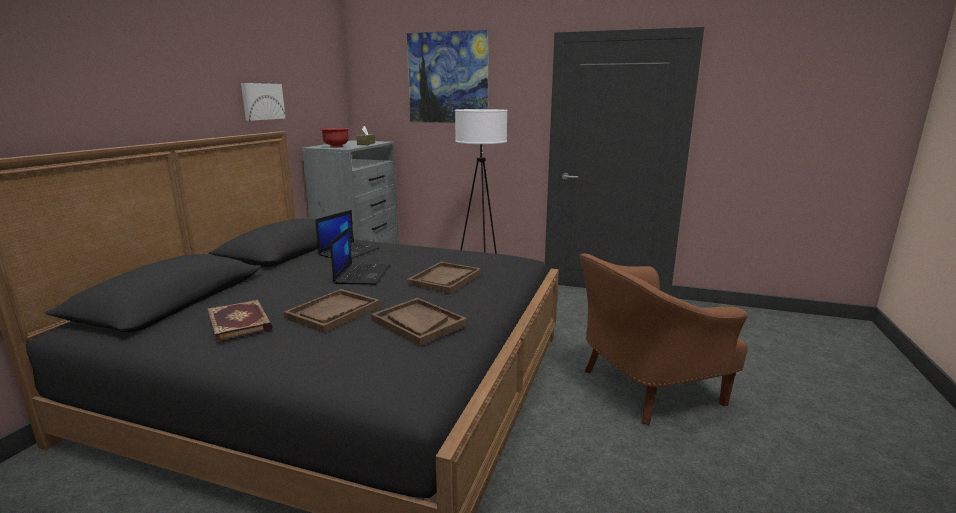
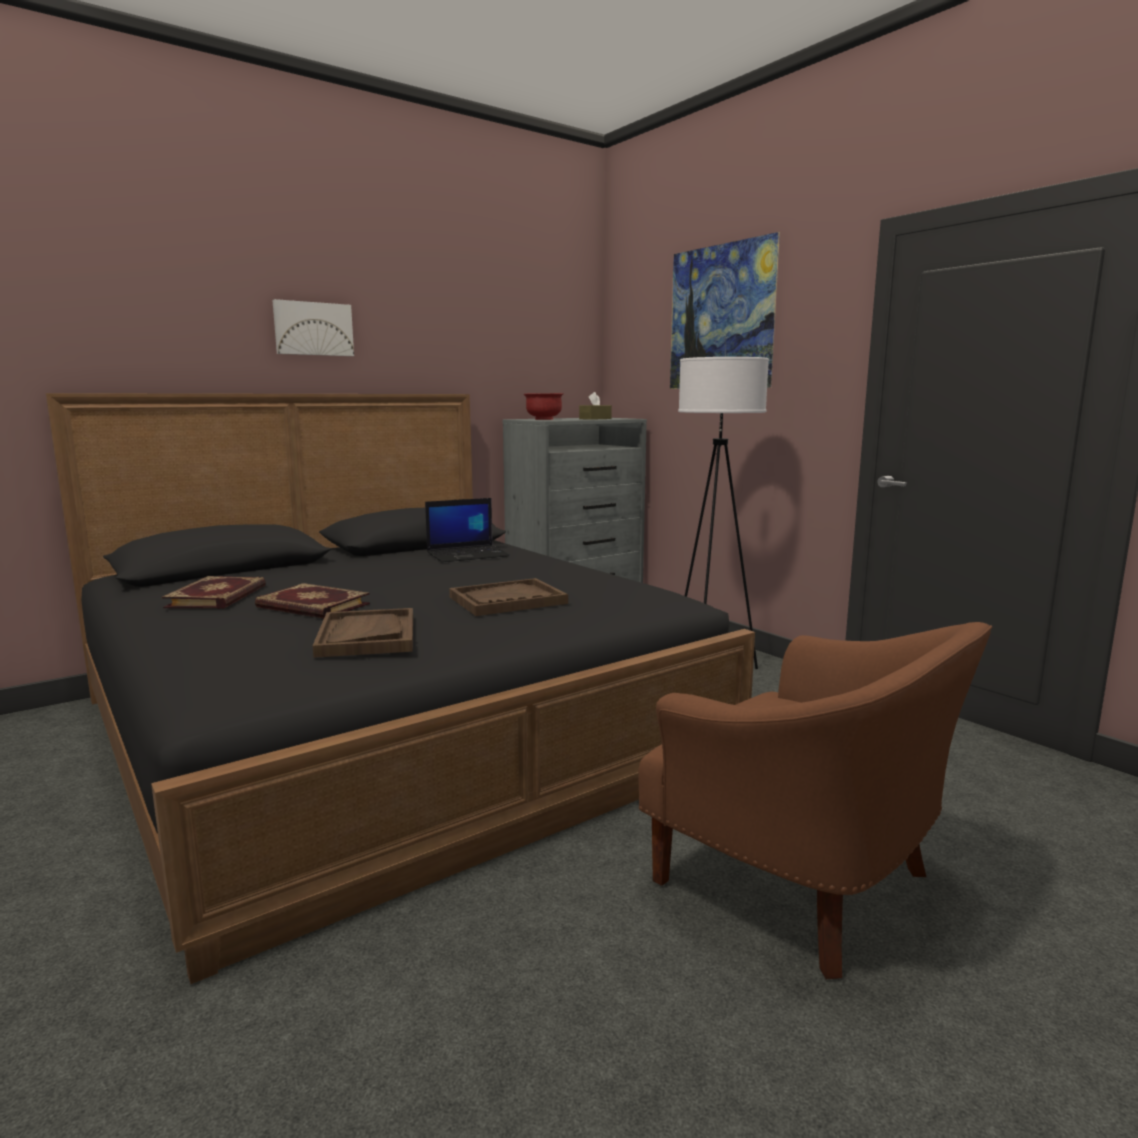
camera: 35 degrees right, 5 degrees down
picture [241,83,285,121] -> picture moved to [272,299,354,356]
brown tray [284,289,380,333] -> book [255,583,370,619]
laptop [330,227,390,285] -> none
brown armchair [579,254,748,425] -> brown armchair turned 150 degrees counterclockwise [638,622,992,979]

